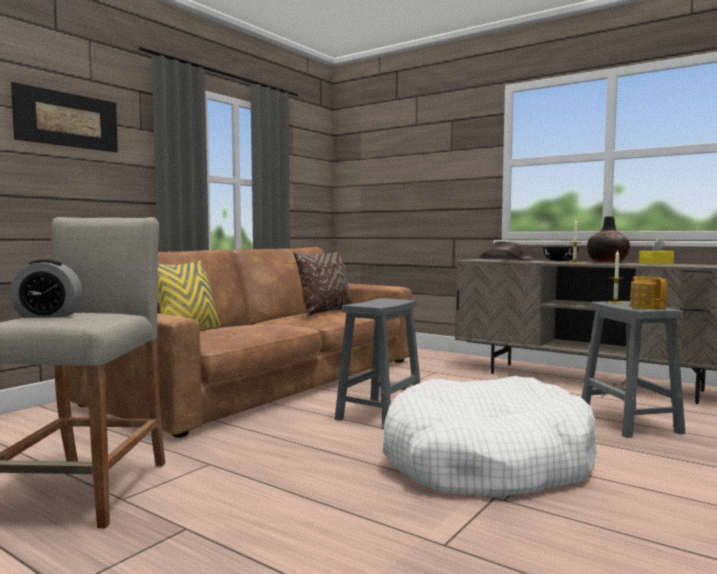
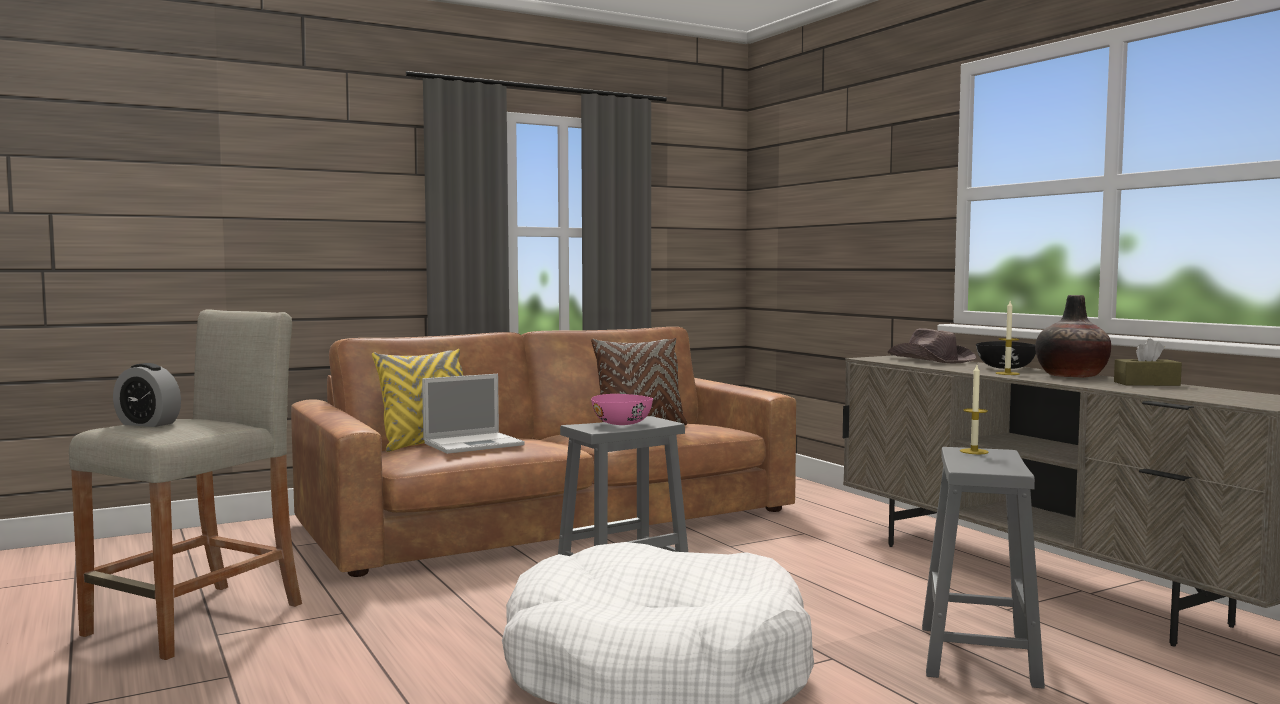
camera: 25 degrees right, 0 degrees up
picture [11,82,118,153] -> none
teapot [630,276,668,309] -> none
yellow tissue box [639,238,674,264] -> brown tissue box [1114,339,1182,386]
none -> laptop [422,374,525,454]
none -> pink bowl [591,394,653,425]

